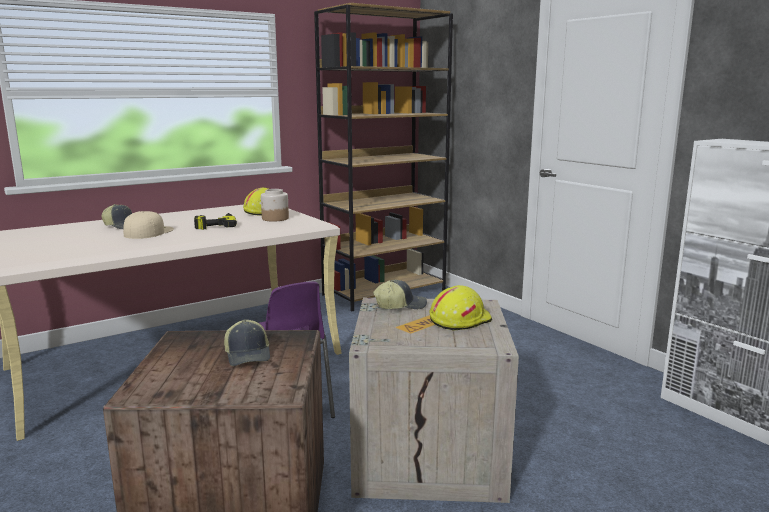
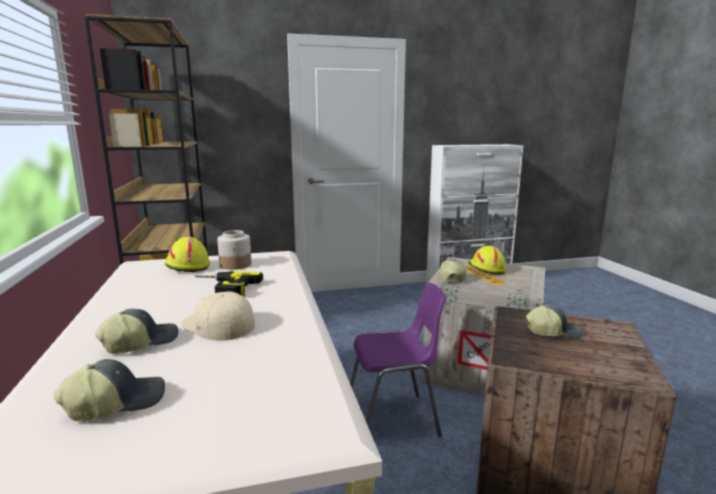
camera: 70 degrees left, 0 degrees up
none -> cap [54,359,165,422]

